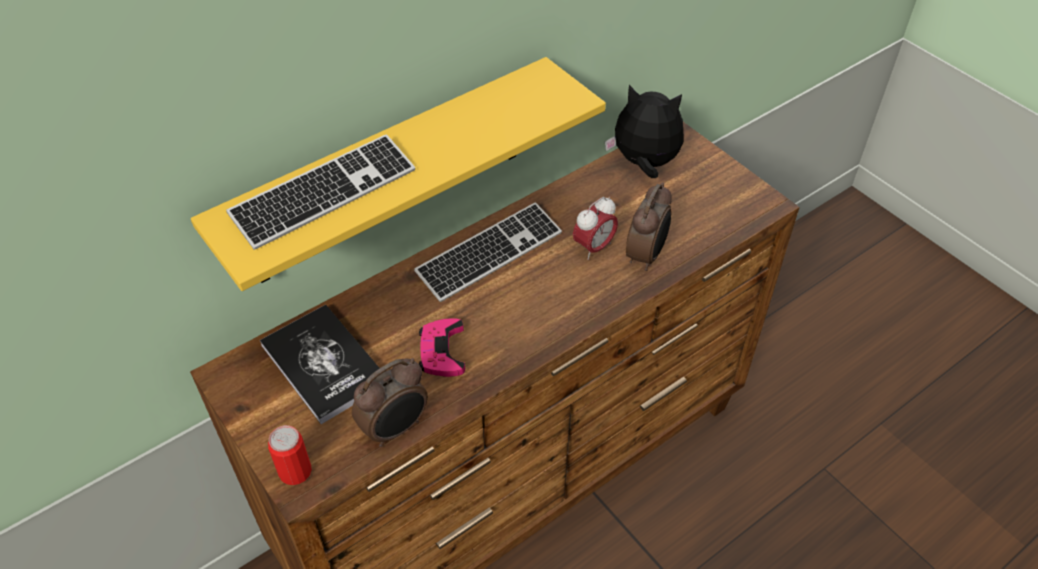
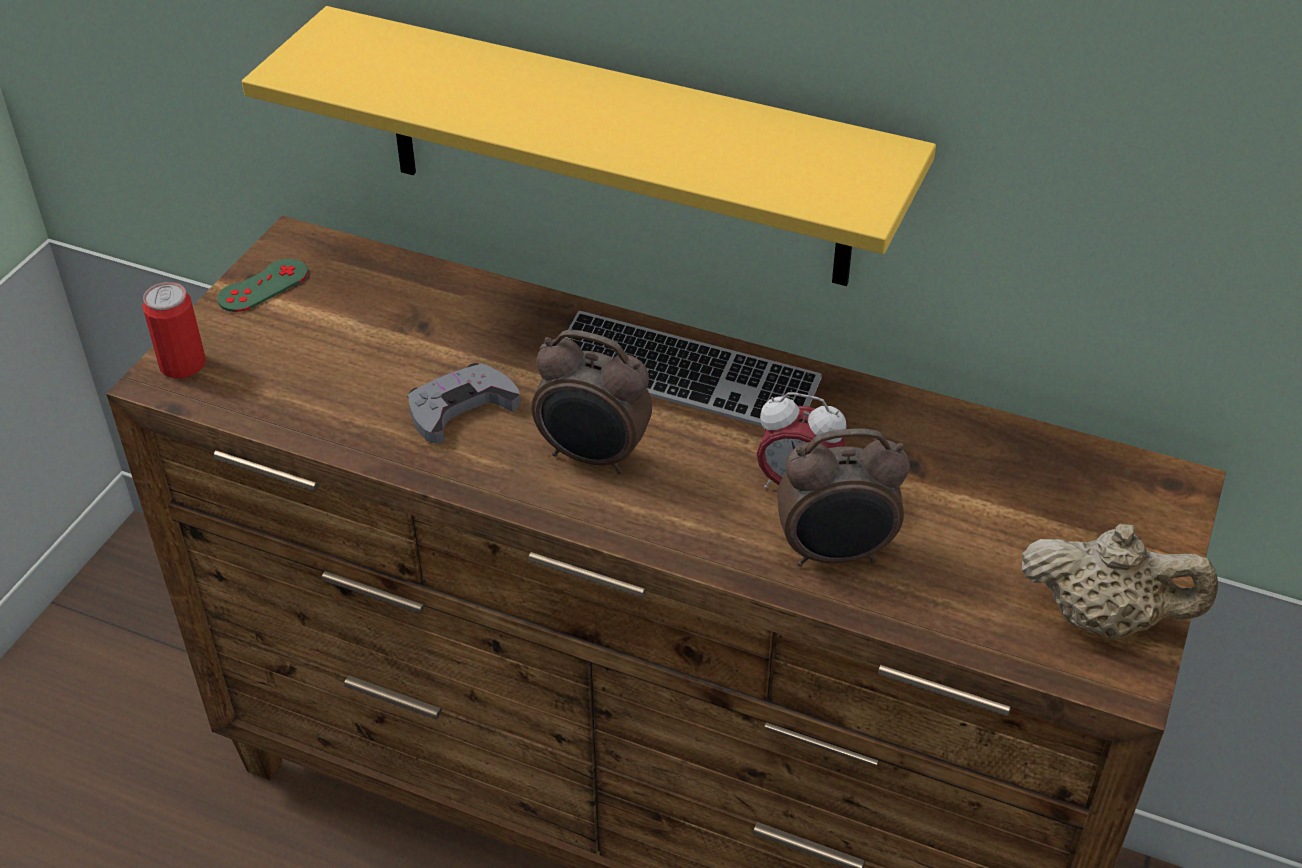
camera: 60 degrees right, 5 degrees down
keyboard [226,134,415,250] -> none
book [260,305,380,424] -> none
alarm clock [352,358,428,447] -> alarm clock moved to [532,330,652,474]
pink game controller [419,318,465,377] -> grey game controller [408,363,520,443]
plush toy [605,85,684,178] -> none
none -> green game controller [217,259,308,312]
none -> beige teapot [1021,524,1218,639]

